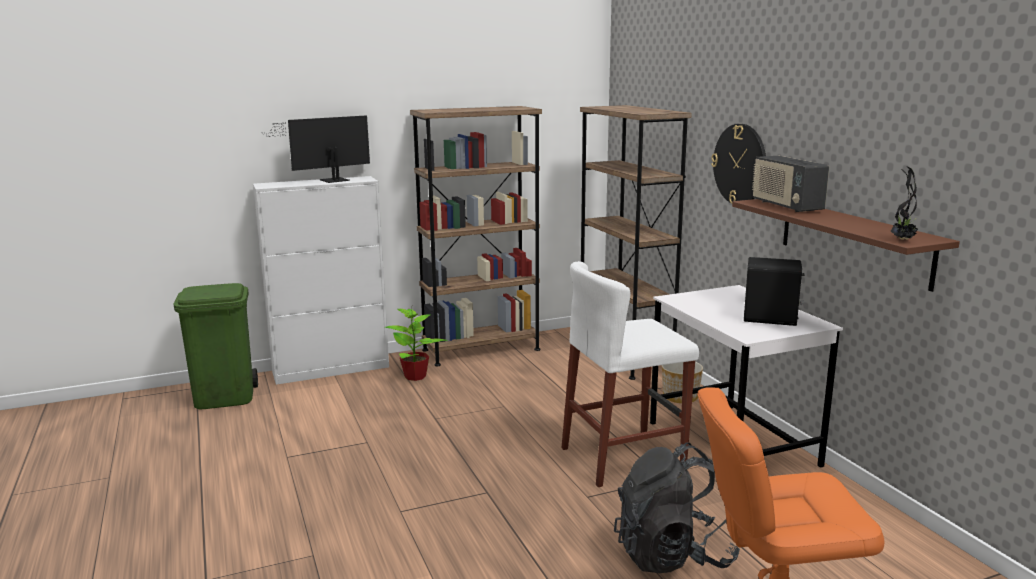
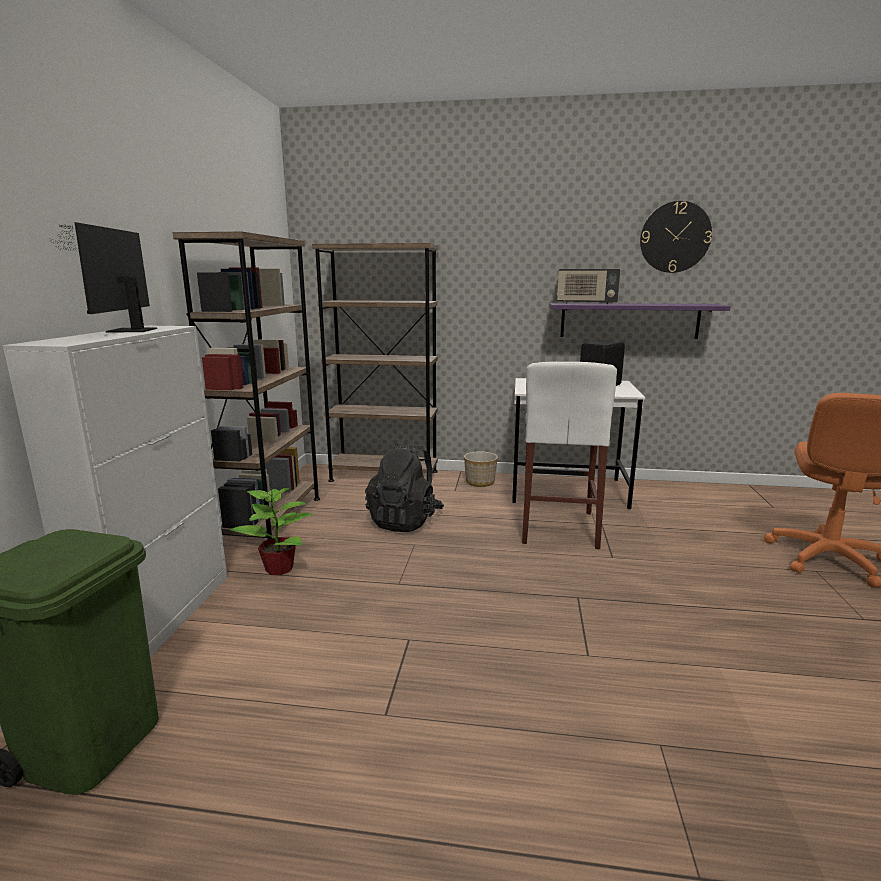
camera: 60 degrees left, 0 degrees up
black backpack [614,443,740,573] -> black backpack moved to [365,444,444,532]
wall clock [711,124,766,204] -> wall clock moved to [640,201,712,273]
brown shelf [732,199,960,292] -> purple shelf [549,303,731,339]
potted plant [890,167,918,240] -> none

